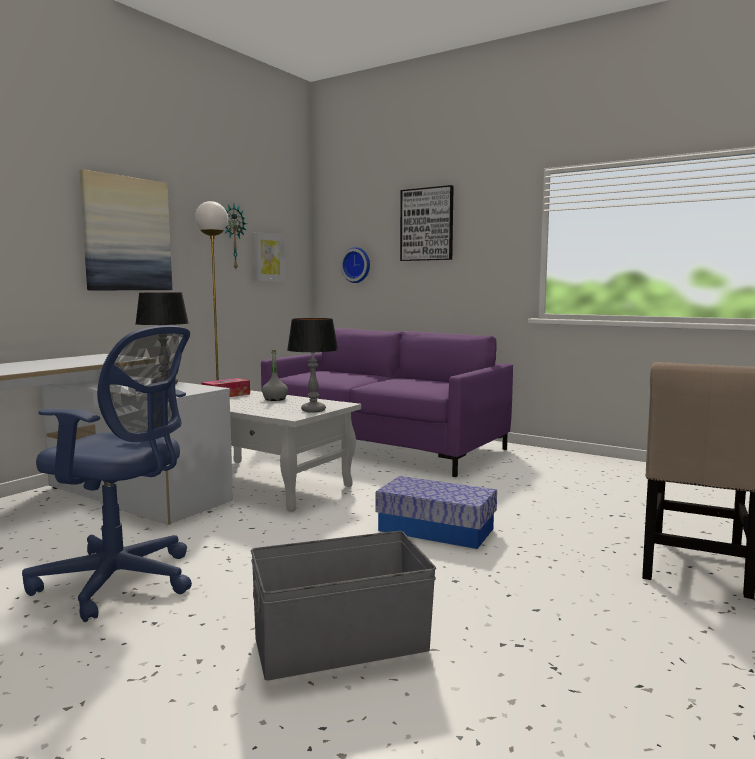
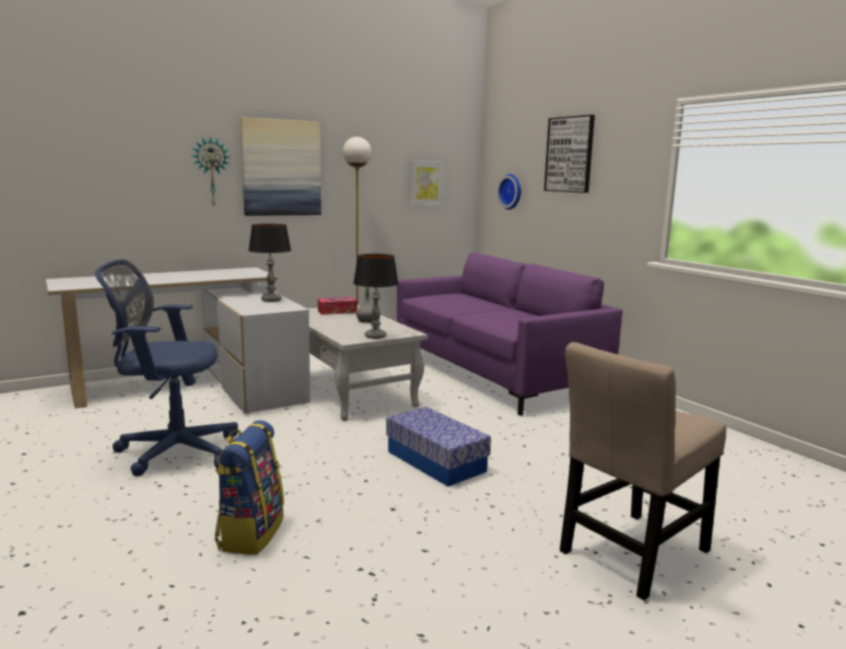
camera: 25 degrees right, 5 degrees up
blue office chair [22,325,192,622] -> blue office chair turned 135 degrees clockwise [95,259,238,476]
wall clock [225,204,247,269] -> wall clock moved to [192,136,229,206]
grey storage box [251,531,436,680] -> backpack [215,420,284,555]

